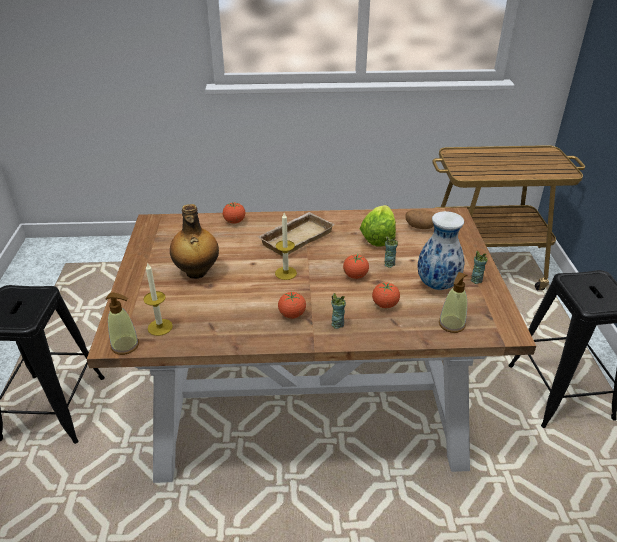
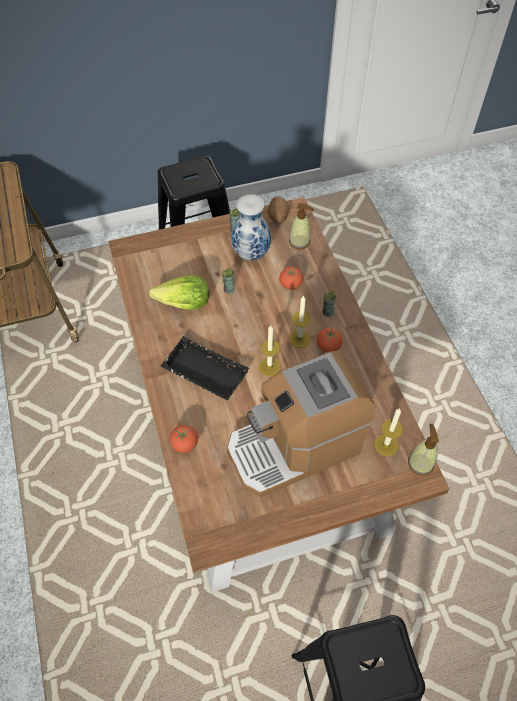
camera: 105 degrees left, 20 degrees up
bottle [170,204,219,279] -> coffee machine [227,350,376,498]
beige tray [257,212,335,256] -> black tray [161,336,249,400]
tomato [343,254,369,279] -> none
potato [405,209,435,229] -> potato moved to [267,196,289,223]
none -> candle [289,295,311,348]

